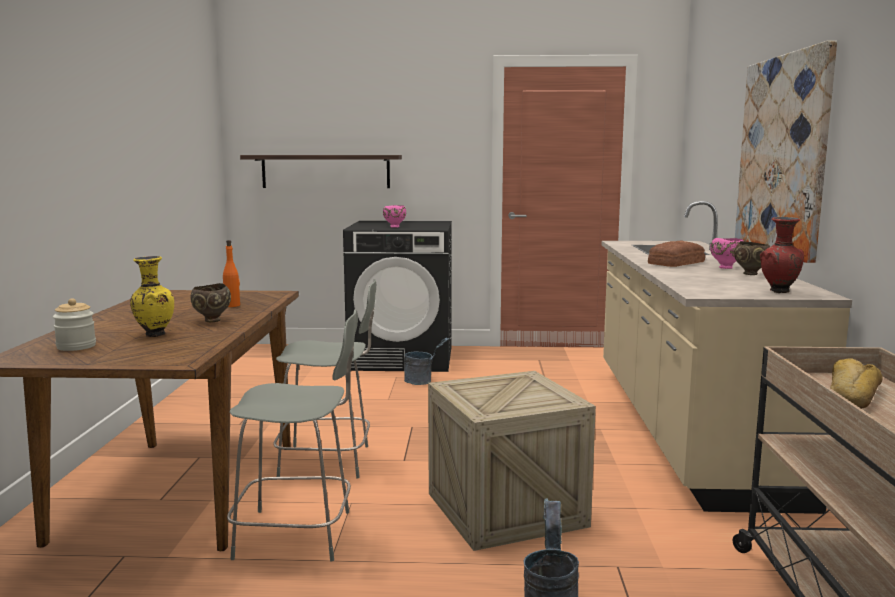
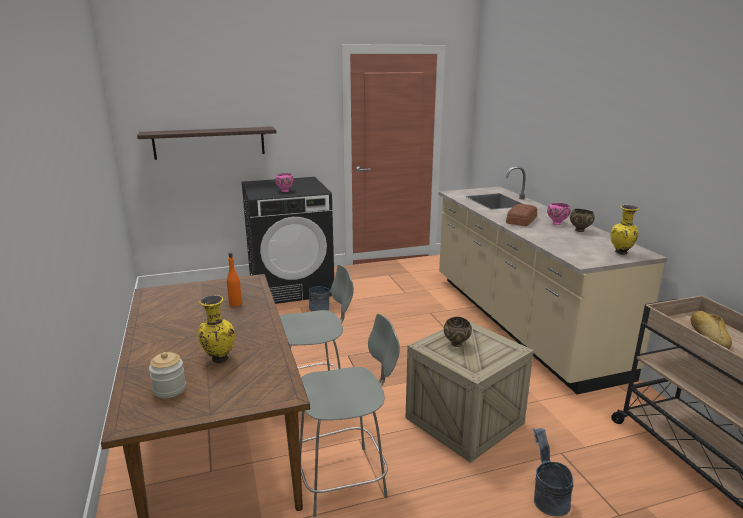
camera: 20 degrees left, 10 degrees up
brown bowl [190,283,231,322] -> brown bowl moved to [444,317,472,347]
picture [735,40,837,263] -> none
red vase [760,217,804,293] -> yellow vase [611,205,639,255]

